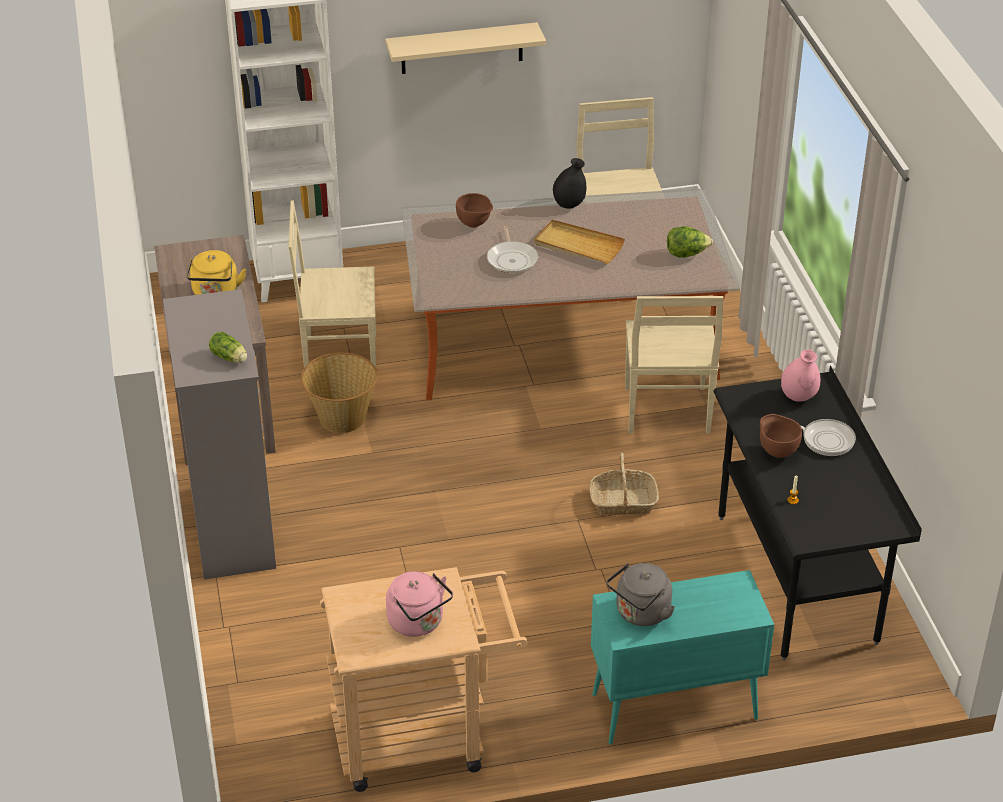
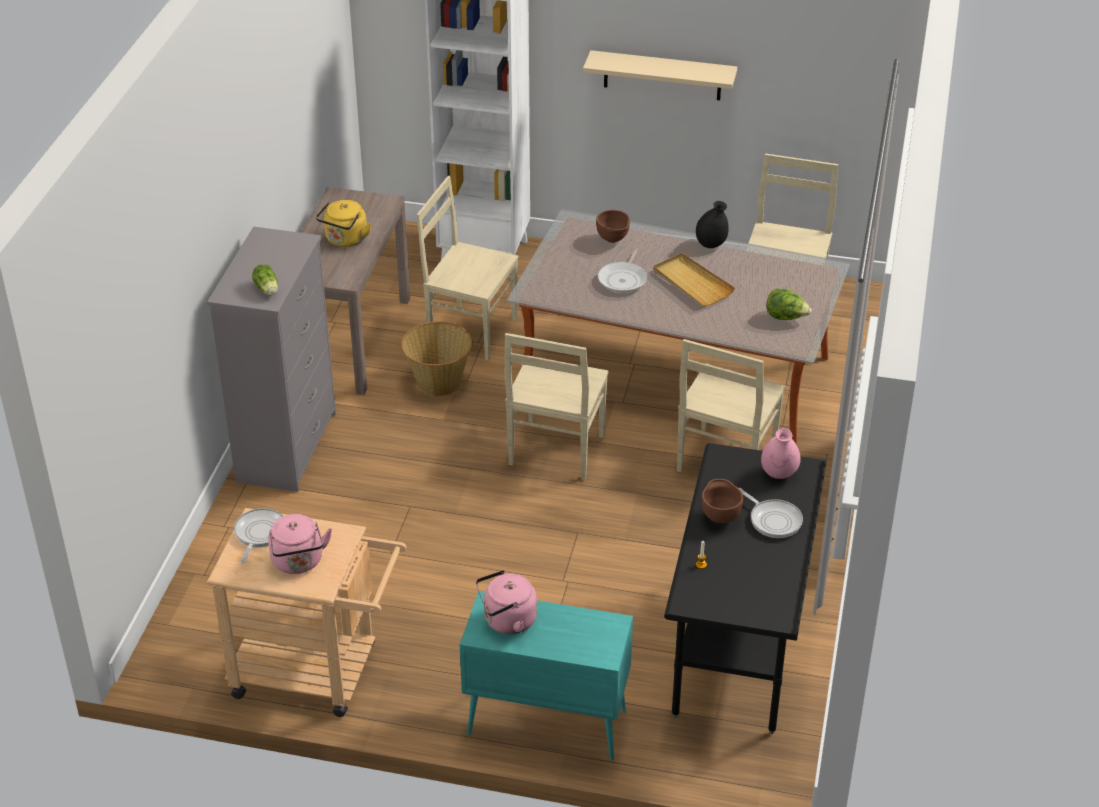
camera: 25 degrees right, 0 degrees up
basket [589,453,659,515] -> none
grey kettle [607,563,675,626] -> pink kettle [476,570,537,635]
none -> frying pan [234,508,283,563]
none -> beige chair [504,333,609,480]

